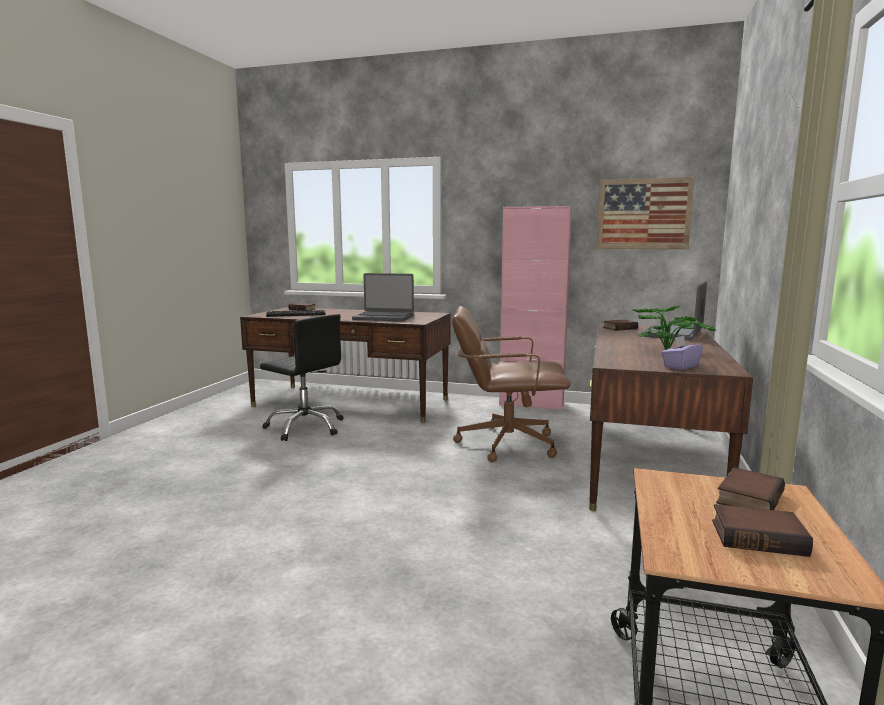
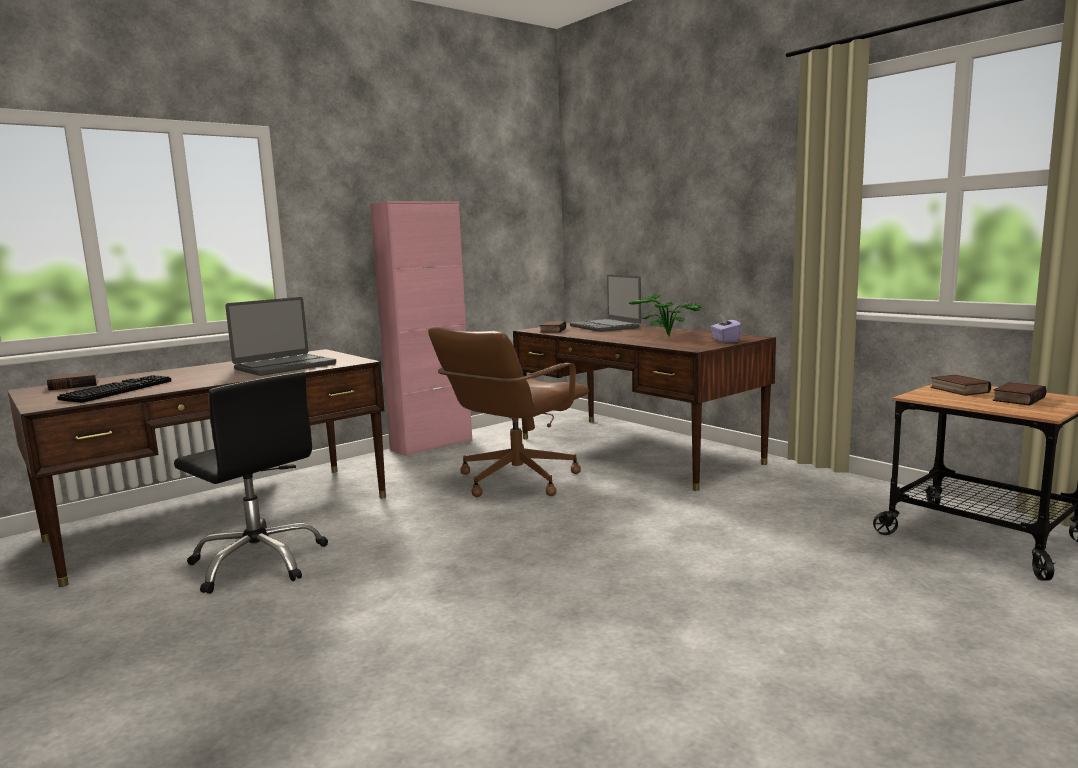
camera: 55 degrees left, 0 degrees up
black office chair [260,314,344,441] -> black office chair turned 60 degrees clockwise [174,372,328,594]
picture [596,177,695,249] -> none

